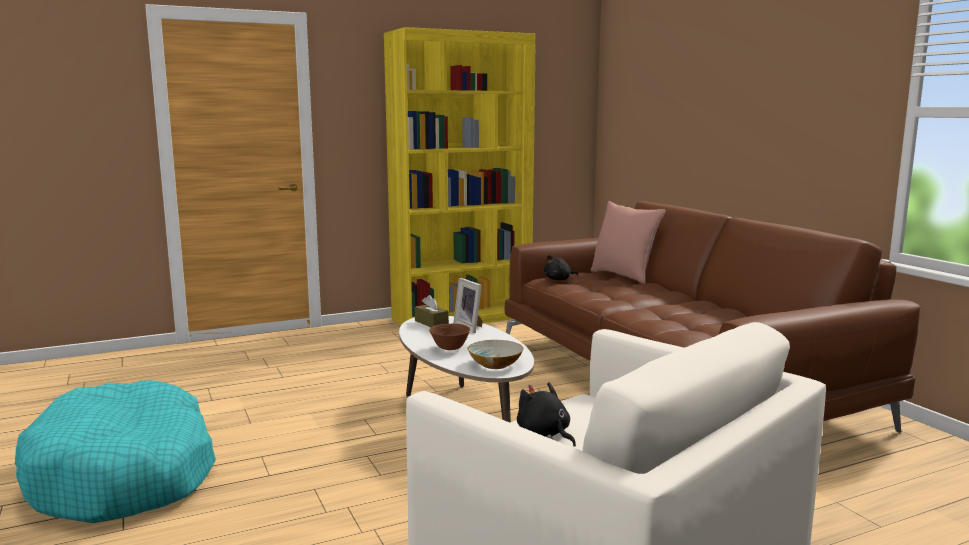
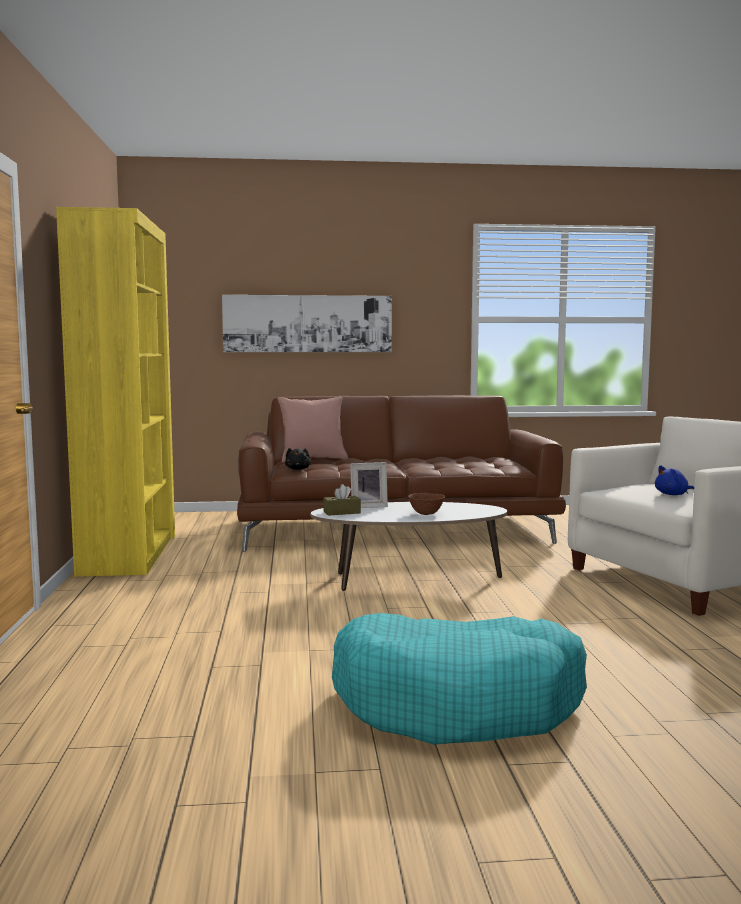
camera: 70 degrees left, 5 degrees down
bowl [468,340,524,369] -> none
black plush toy [517,382,576,447] -> blue plush toy [655,466,694,495]
none -> picture [222,295,392,352]

